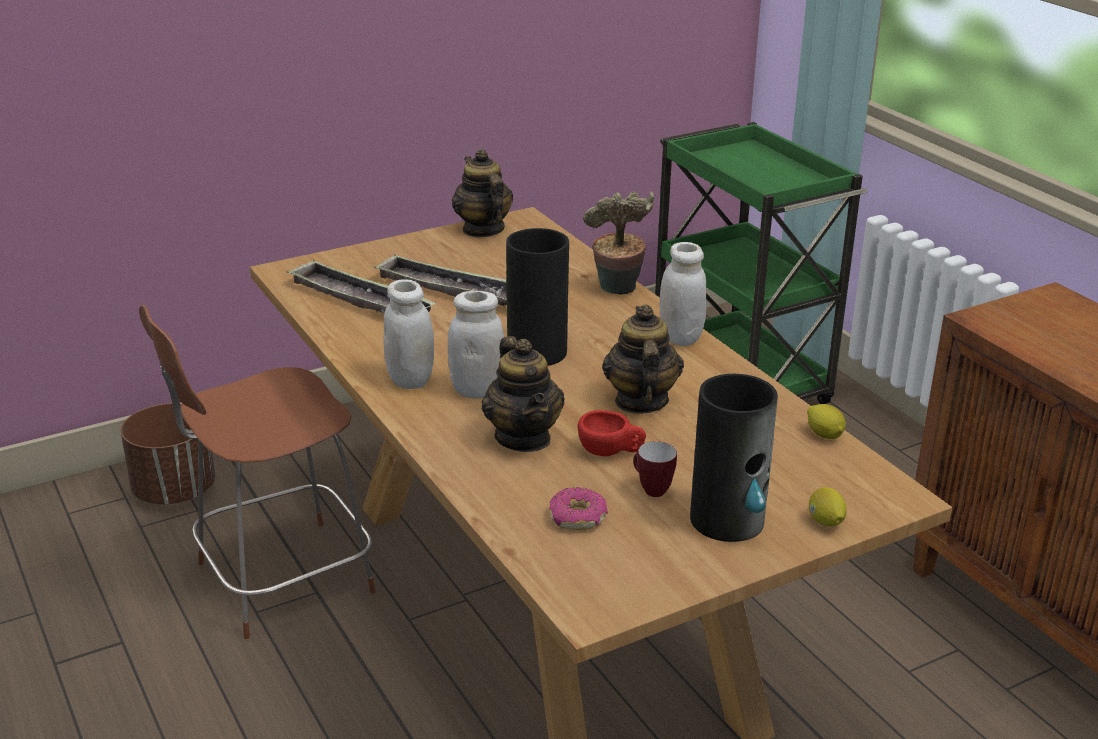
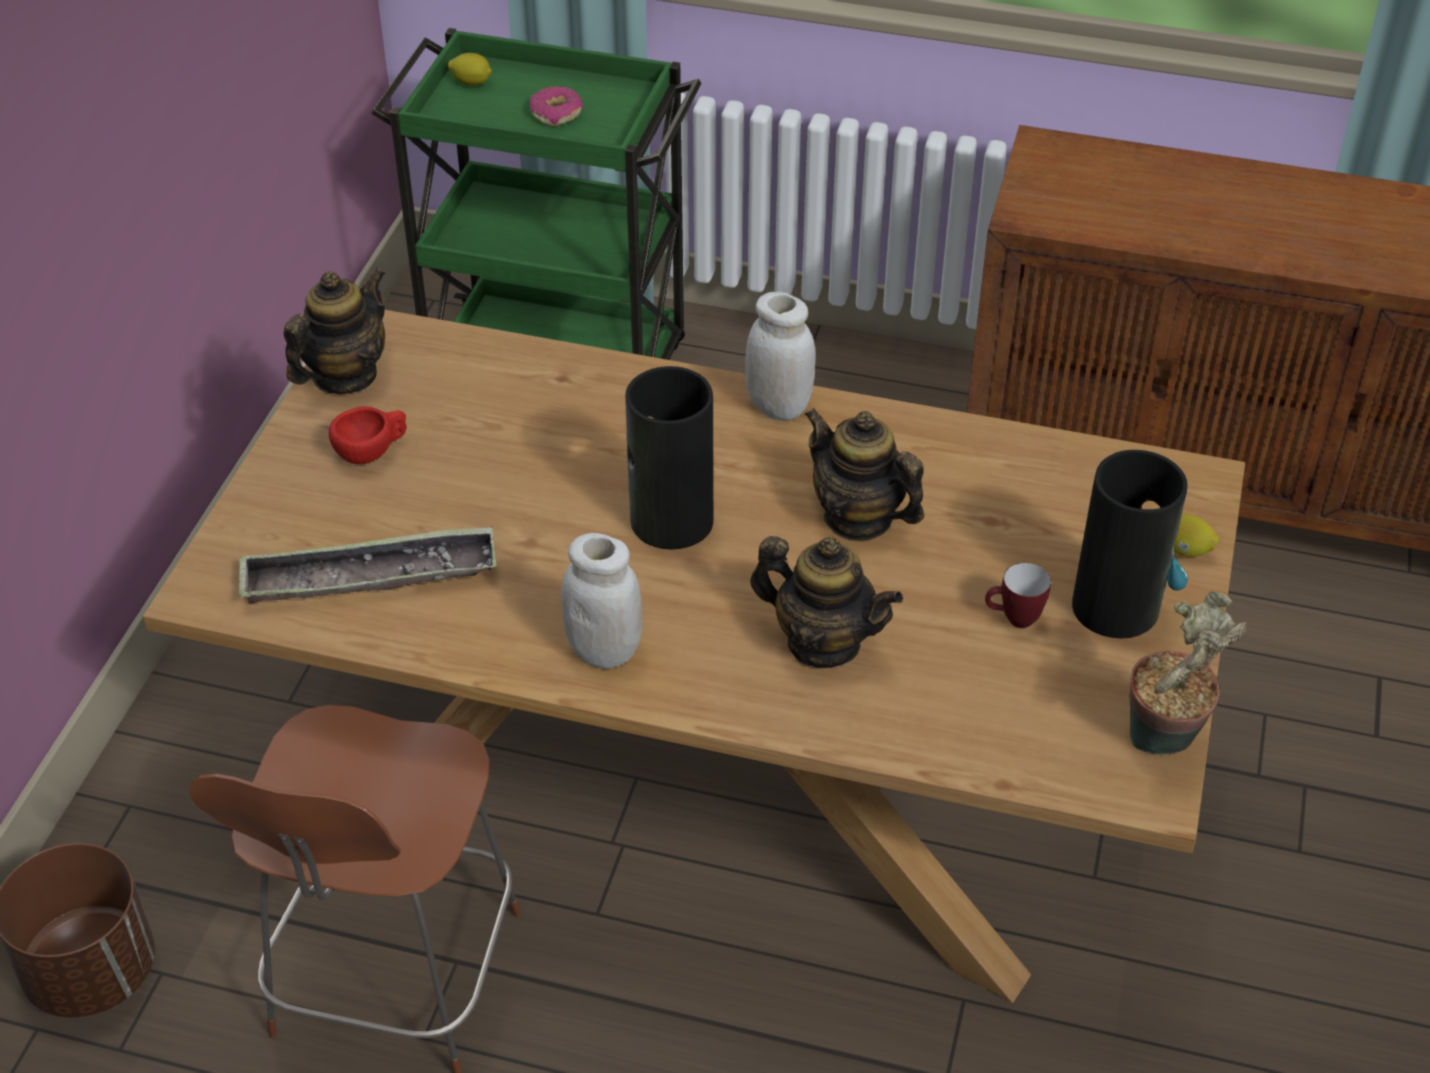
camera: 45 degrees left, 15 degrees up
tray [374,254,507,306] -> none
white jar [448,291,504,398] -> none
teapot [452,149,513,238] -> teapot turned 105 degrees clockwise [284,268,386,394]
donut [549,487,608,530] -> donut moved to [530,86,583,126]
red cup [578,410,646,456] -> red cup moved to [329,406,407,464]
potted plant [583,191,655,295] -> potted plant moved to [1129,591,1247,754]
lemon [807,404,846,439] -> lemon moved to [448,53,492,86]

